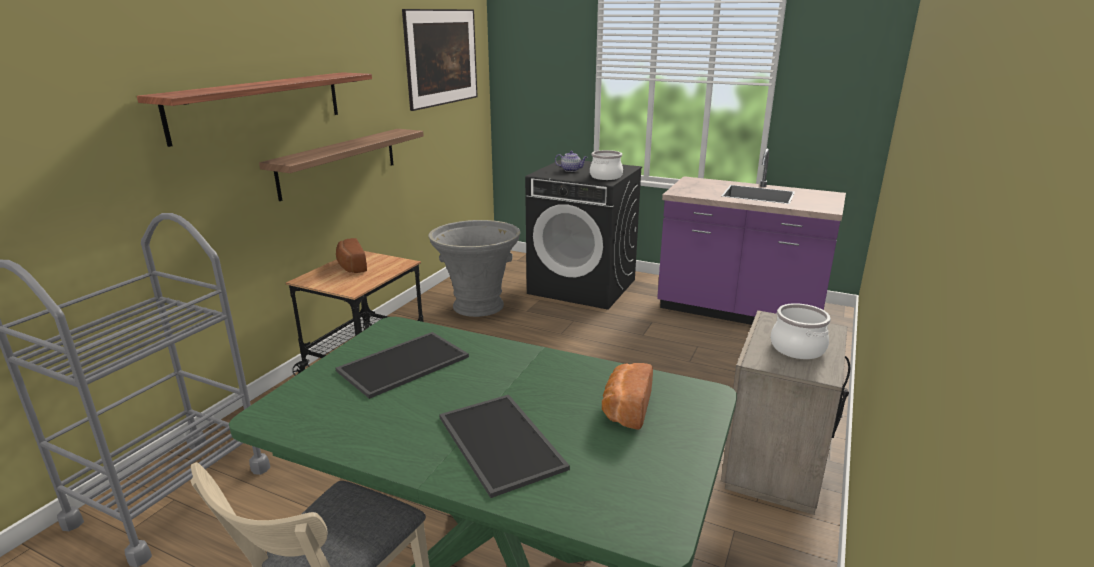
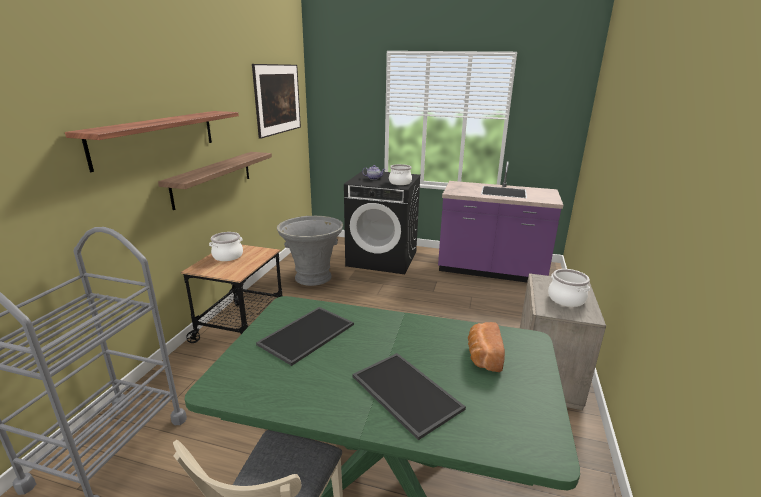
camera: 10 degrees left, 0 degrees up
bread [336,238,367,273] -> cooking pot [209,232,243,261]

